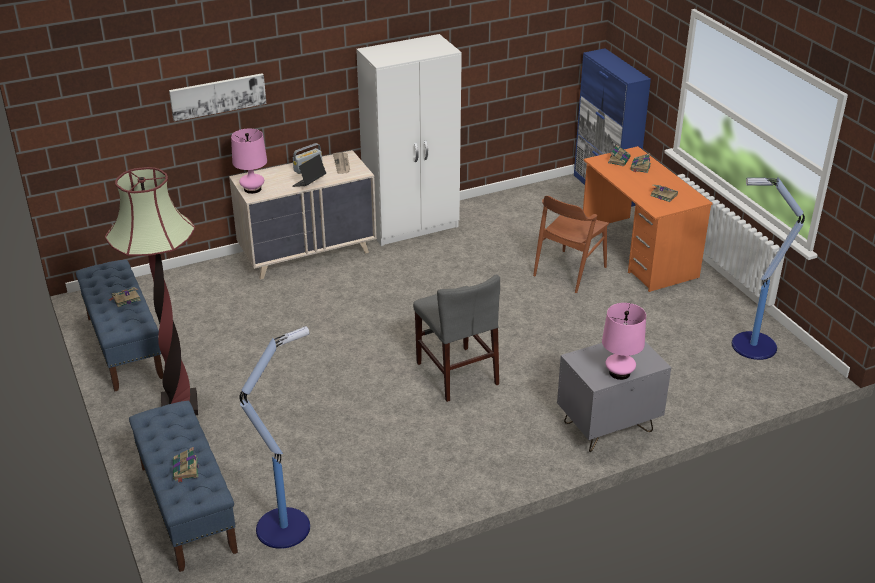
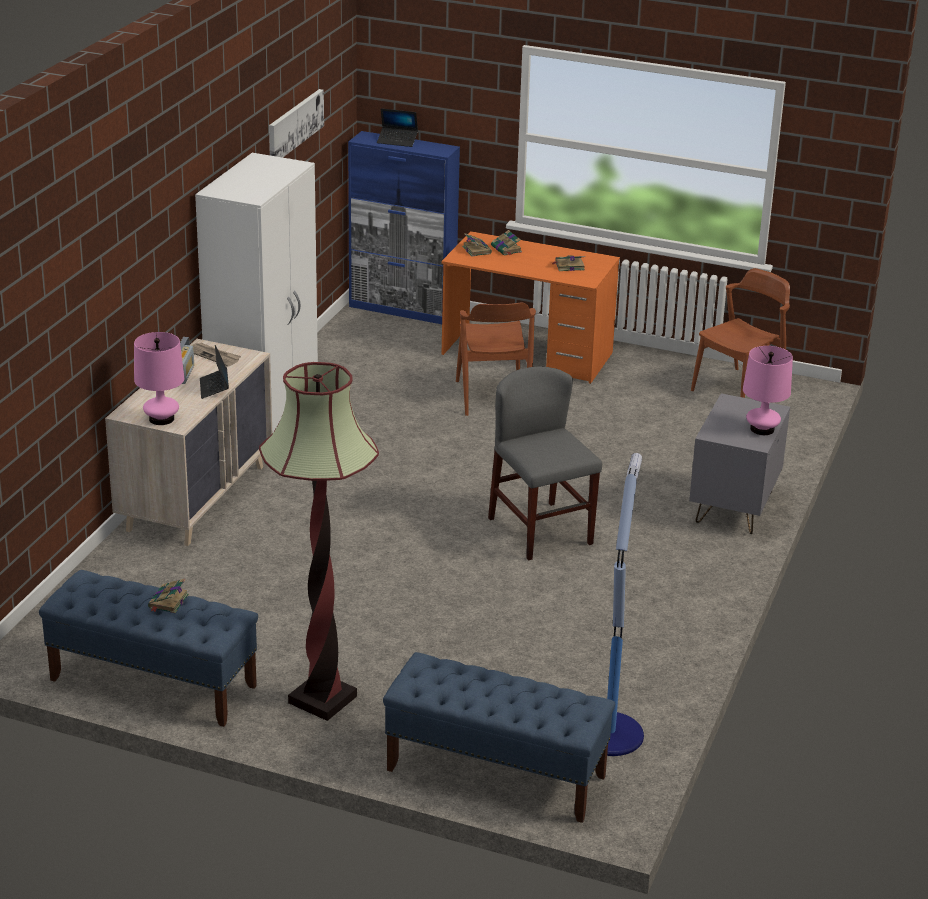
camera: 45 degrees left, 5 degrees down
picture [169,73,266,121] -> picture moved to [269,89,324,158]
book [173,447,199,483] -> none
grey chair [413,275,500,402] -> grey chair turned 135 degrees counterclockwise [488,366,602,561]
floor lamp [732,177,805,360] -> brown chair [691,268,790,398]
none -> laptop [377,108,418,147]

